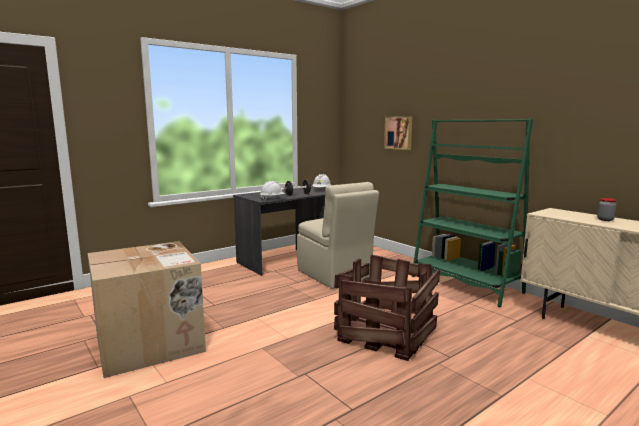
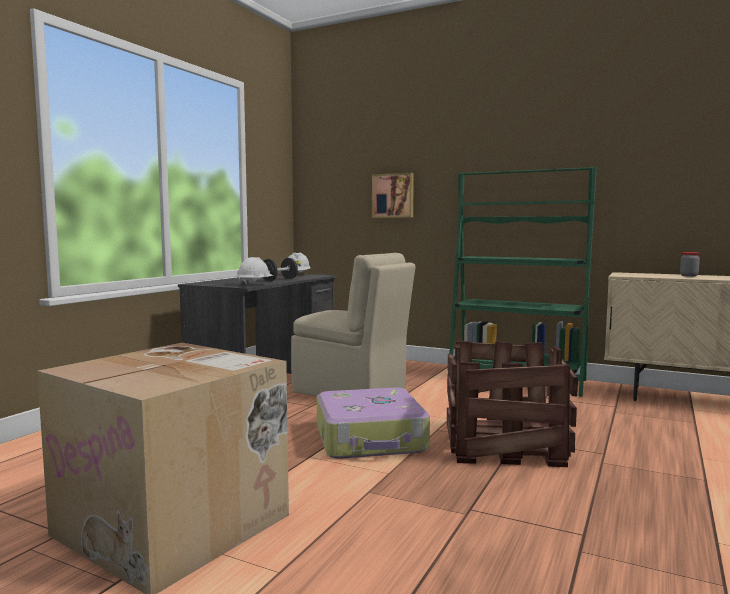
camera: 25 degrees left, 5 degrees down
none -> suitcase [317,387,430,459]

